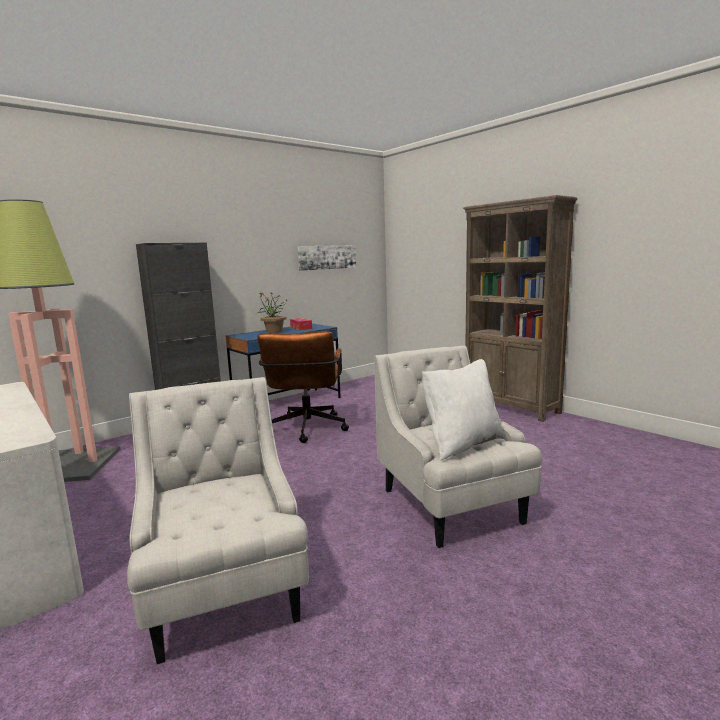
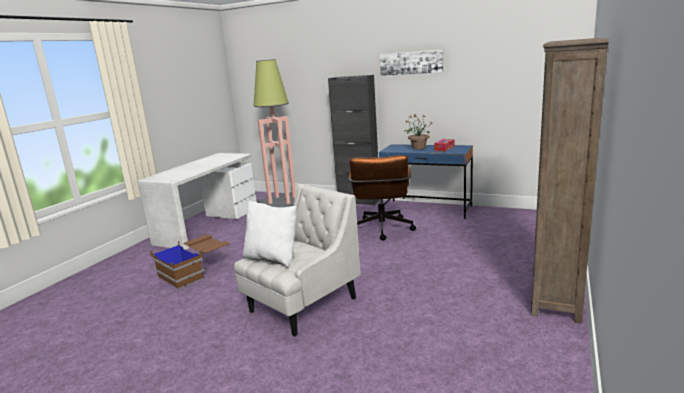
camera: 65 degrees right, 5 degrees up
white armchair [127,377,309,664] -> brown storage box [150,234,229,289]
brown office chair [257,331,349,443] -> brown office chair turned 60 degrees counterclockwise [348,155,416,240]
picture [297,245,356,271] -> picture moved to [379,49,443,76]

